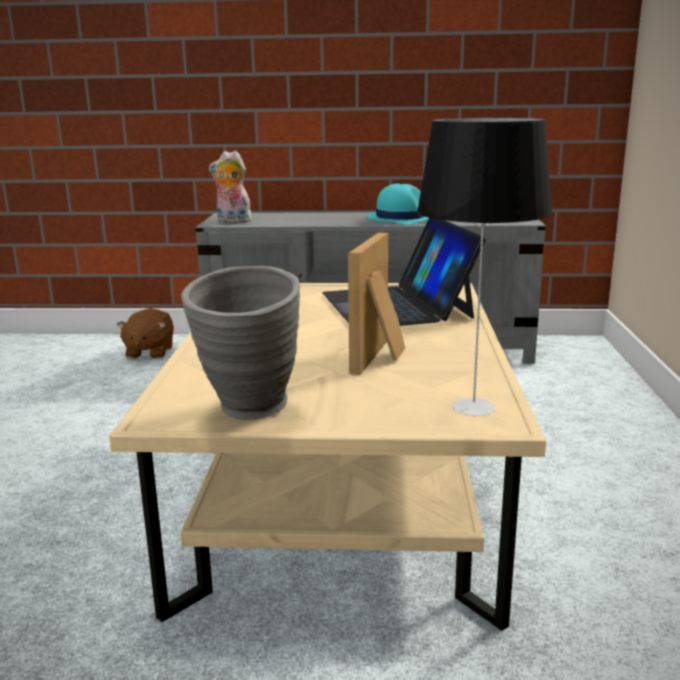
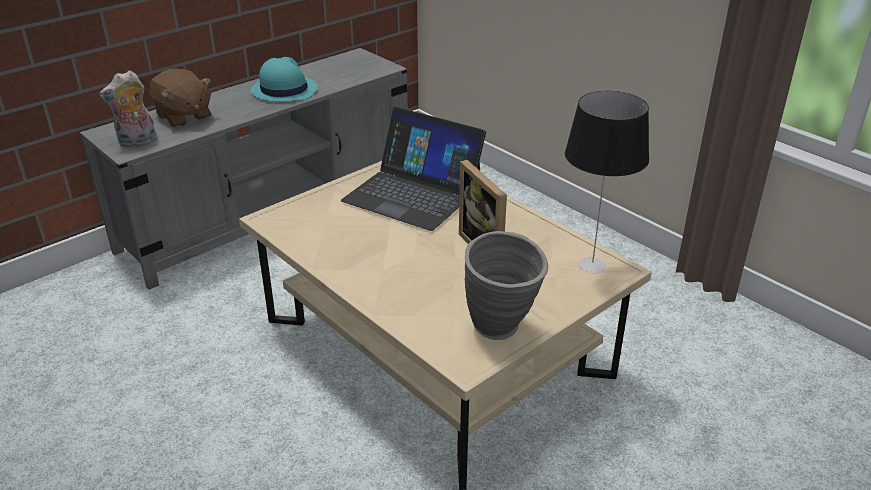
camera: 45 degrees left, 15 degrees up
brown plush toy [117,308,174,359] -> brown plush toy moved to [149,68,211,128]

